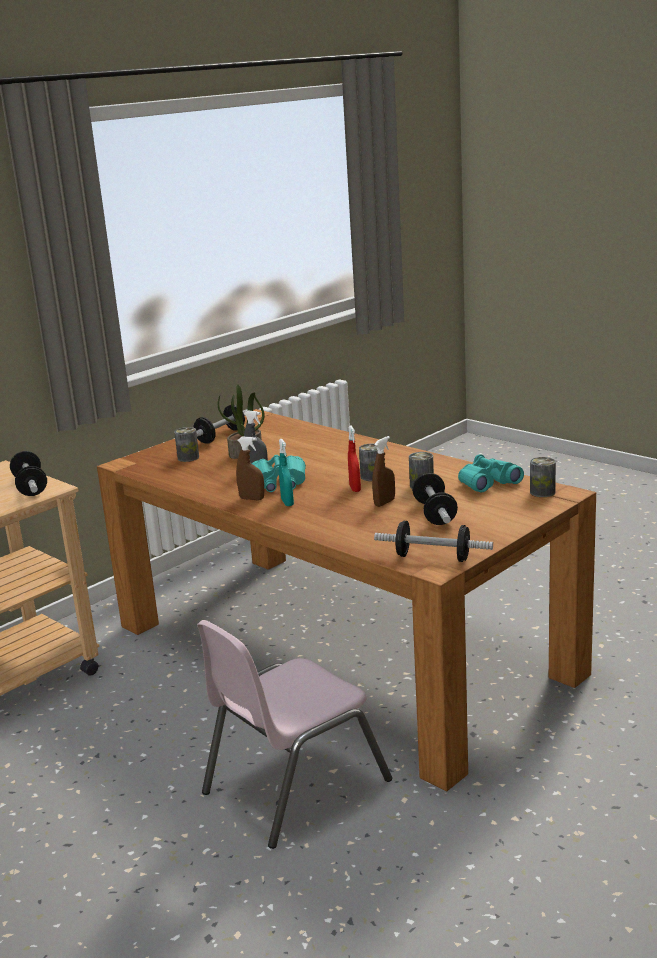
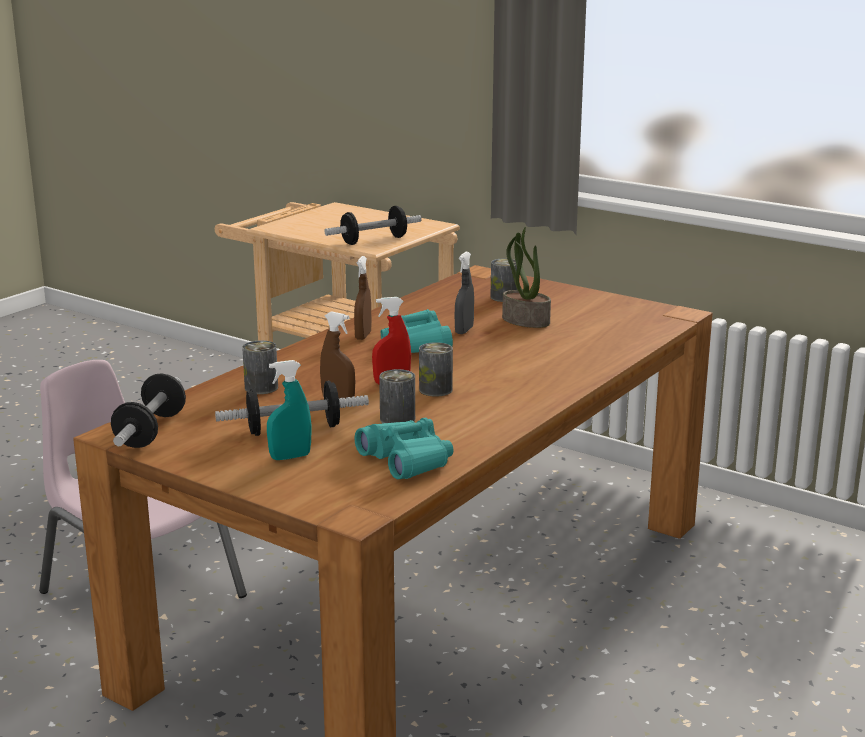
camera: 80 degrees right, 0 degrees up
dumbbell [193,405,247,444] -> none
turquoise spray bottle [279,439,294,506] -> turquoise spray bottle moved to [267,360,312,460]
can [530,457,556,497] -> can moved to [242,340,278,394]

